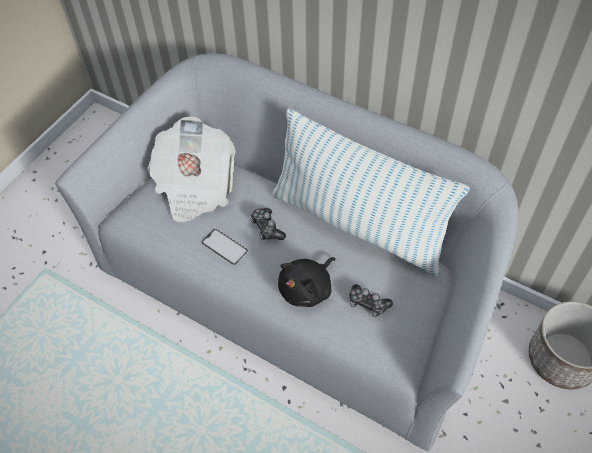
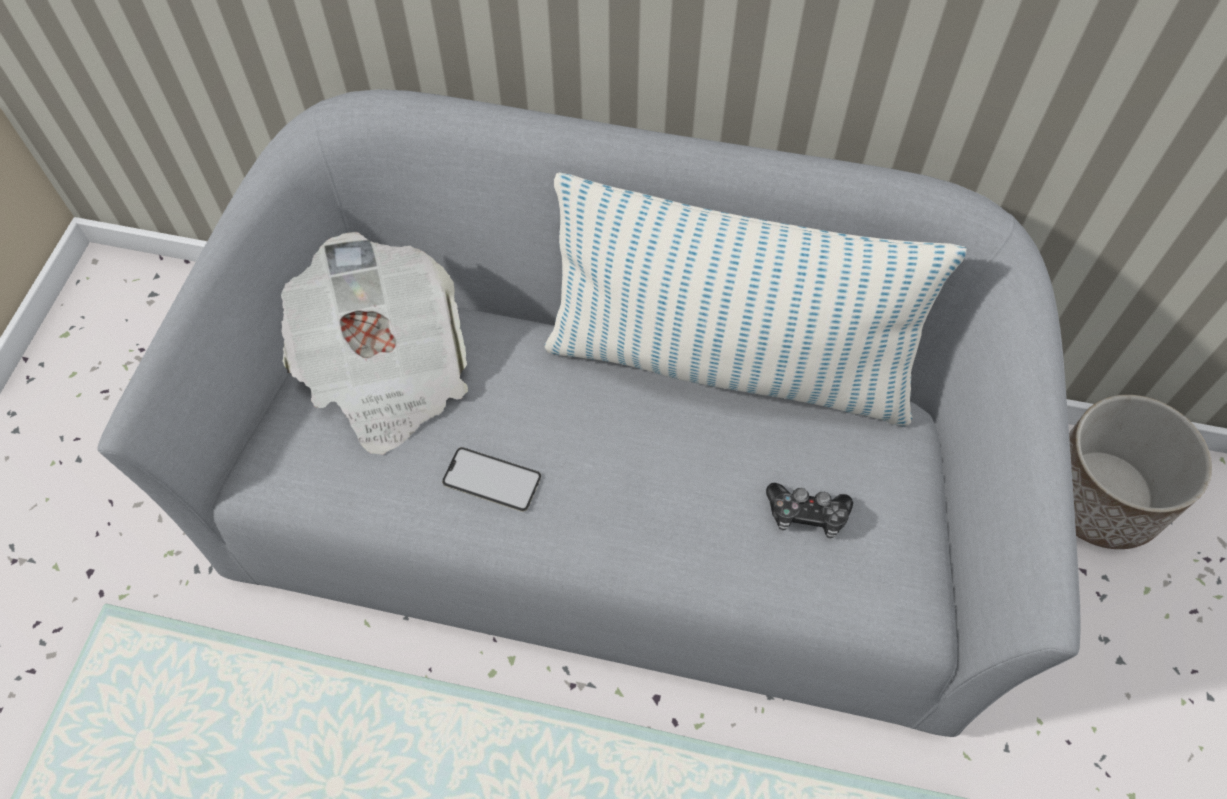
camera: 20 degrees left, 5 degrees up
game controller [250,208,286,240] -> none
black plush toy [278,257,336,307] -> none

